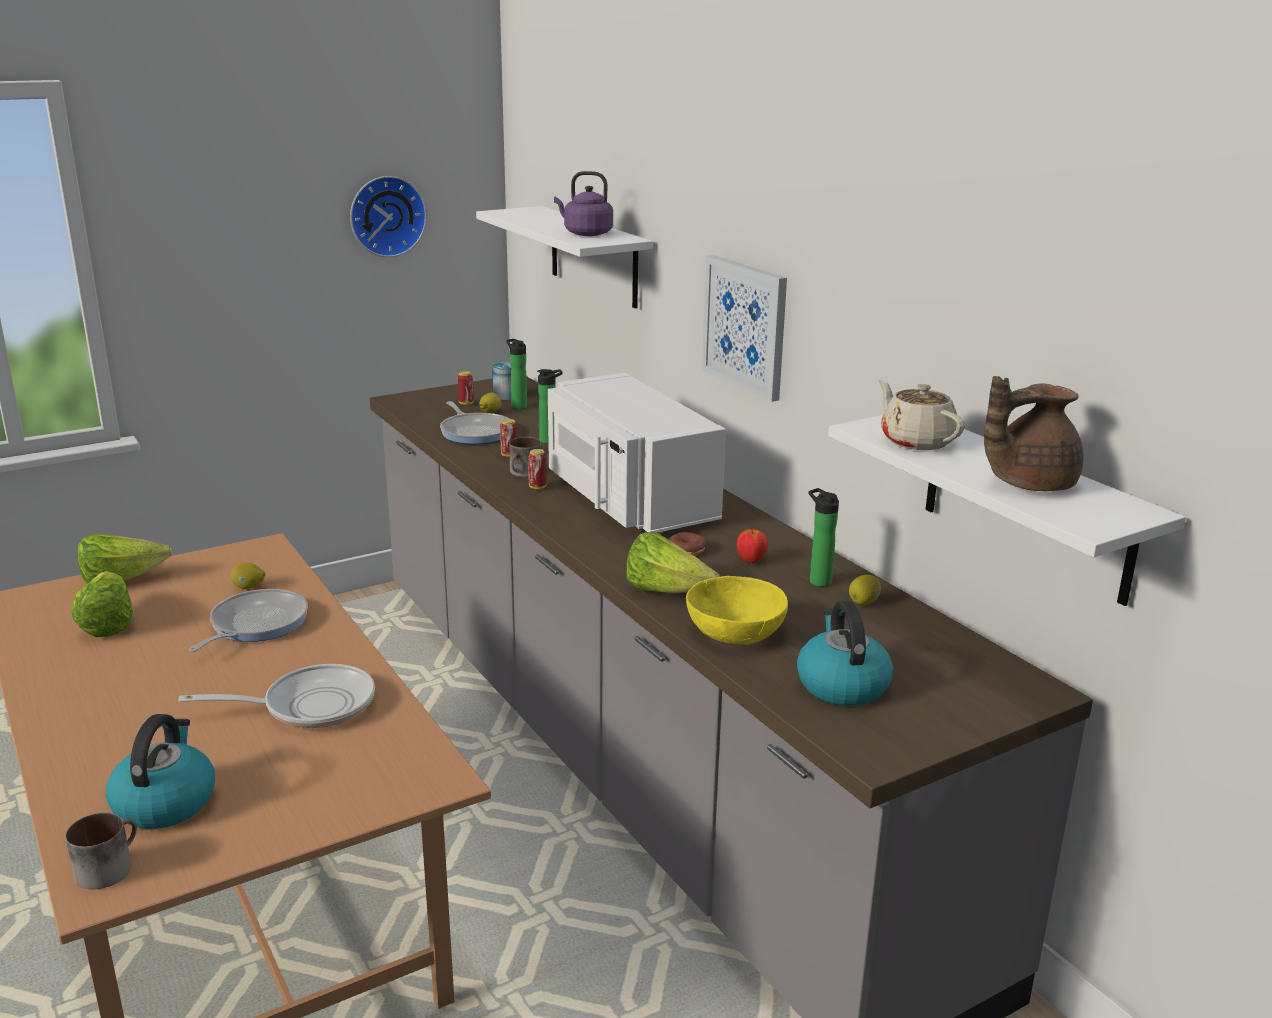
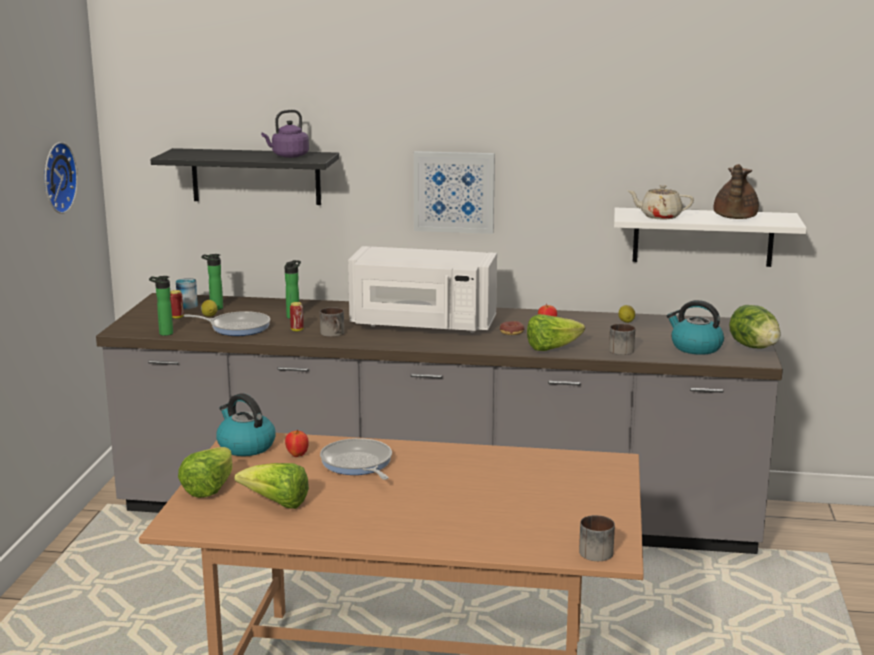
camera: 50 degrees left, 5 degrees down
kettle [106,714,215,829] -> kettle moved to [216,393,276,456]
frying pan [178,664,375,728] -> none
lemon [231,563,265,589] -> apple [285,430,309,457]
white shelf [476,206,653,309] -> black shelf [151,148,339,205]
can [528,449,547,490] -> none
yellow bowl [686,576,788,645] -> mug [609,324,635,355]
bottle [808,488,839,587] -> bottle moved to [149,276,173,336]
none -> lettuce [729,305,781,348]

